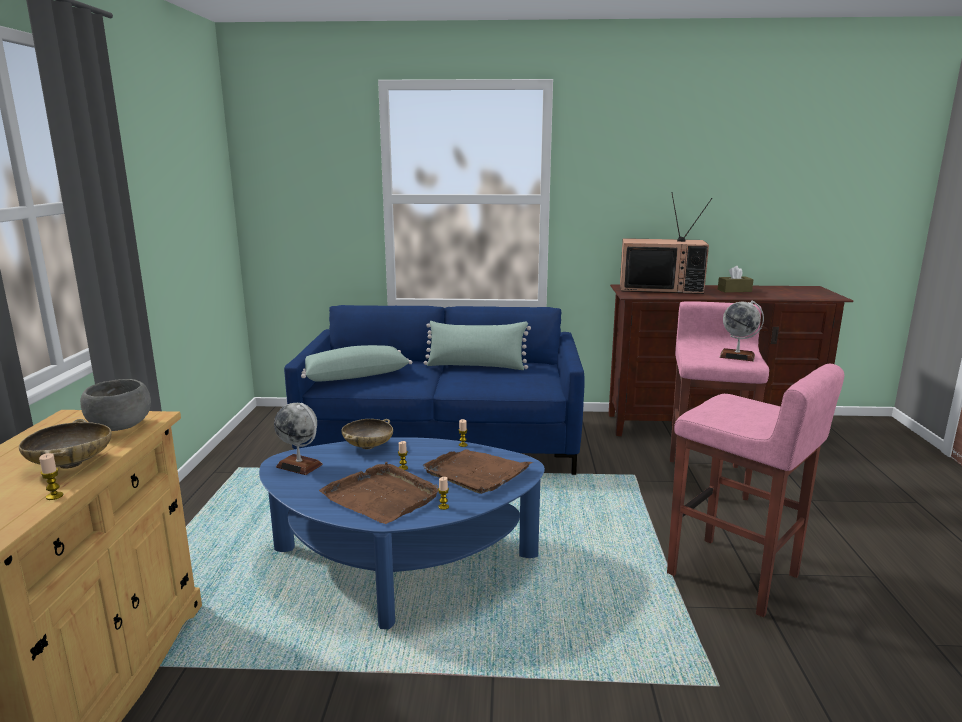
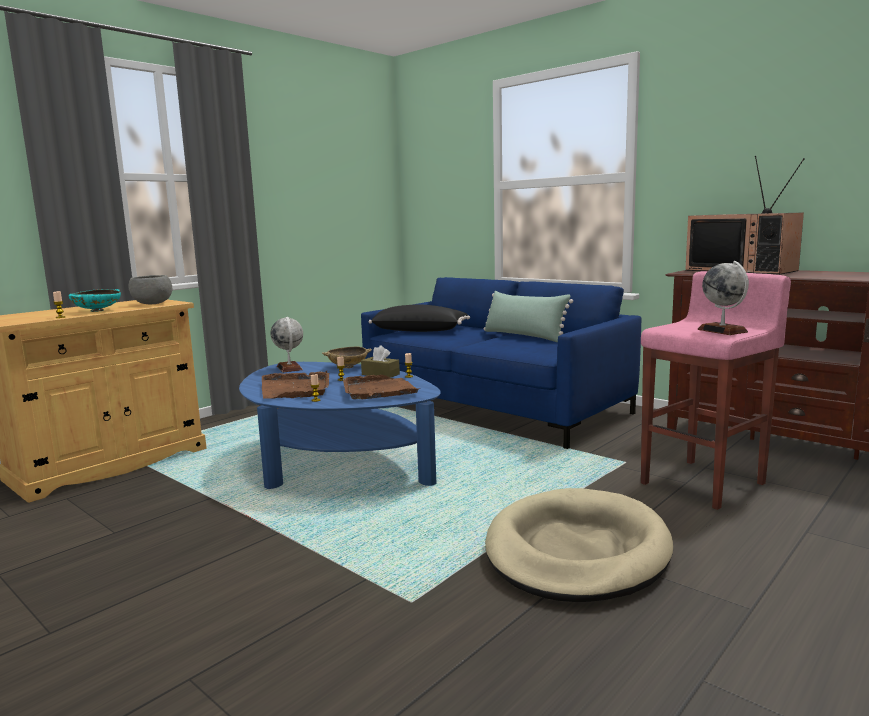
camera: 40 degrees right, 5 degrees down
beige bowl [19,419,112,469] -> turquoise bowl [69,289,121,312]
green pillow [301,345,413,381] -> black pillow [369,304,470,332]
pink stool [667,364,844,617] -> beige dog bed [485,488,673,602]
brown tissue box [718,266,754,293] -> brown tissue box moved to [361,345,400,378]

